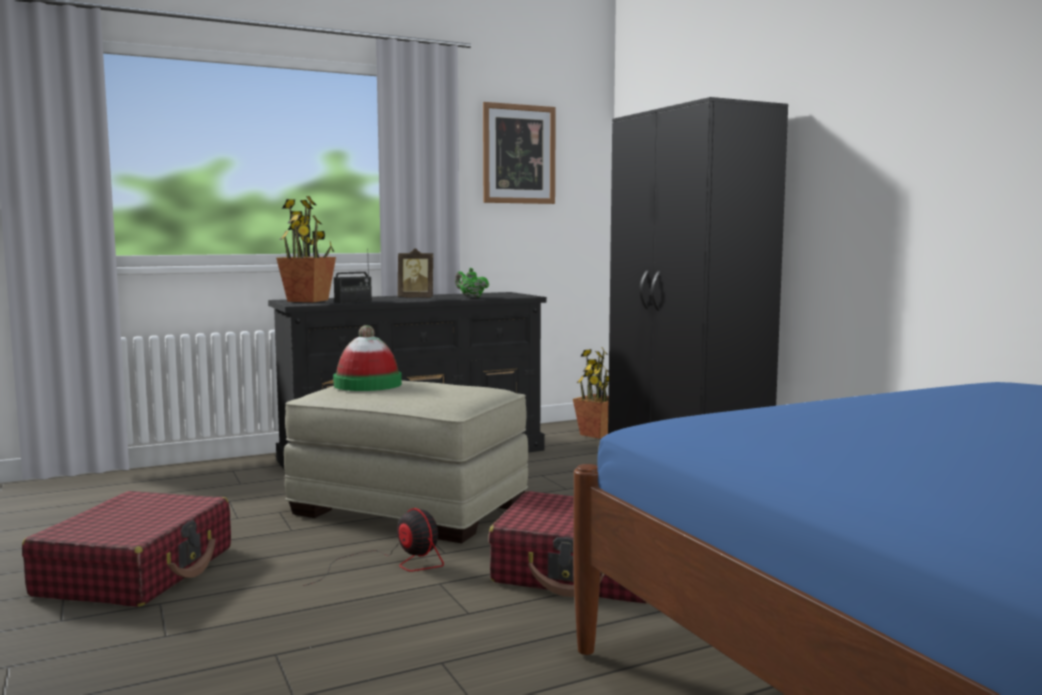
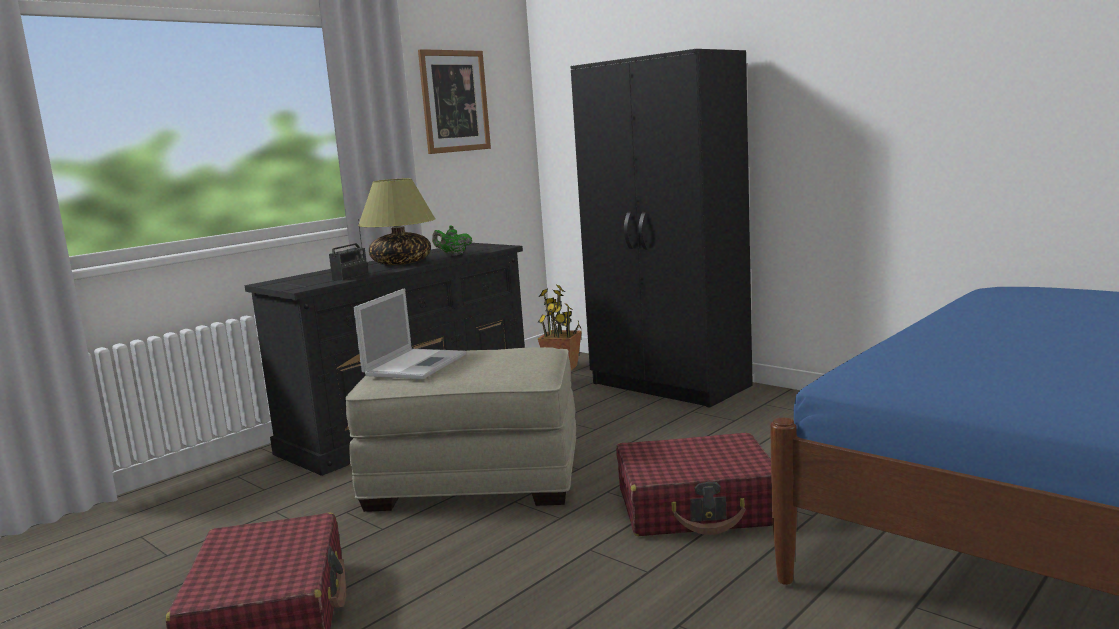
camera: 20 degrees left, 5 degrees up
potted plant [276,196,336,302] -> none
fan [303,508,444,586] -> none
hat [333,325,402,391] -> laptop [354,288,466,379]
picture frame [398,248,433,298] -> table lamp [358,178,436,265]

